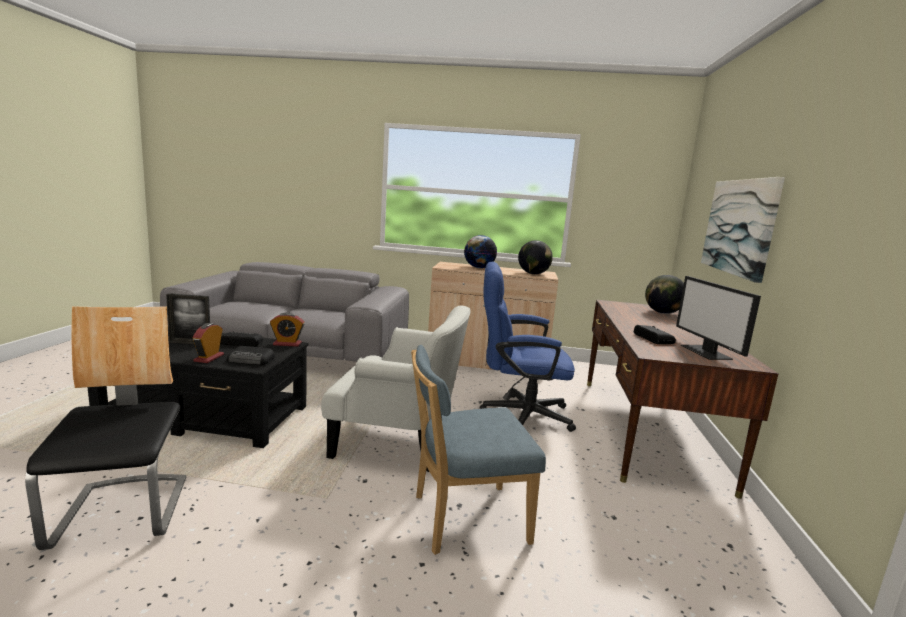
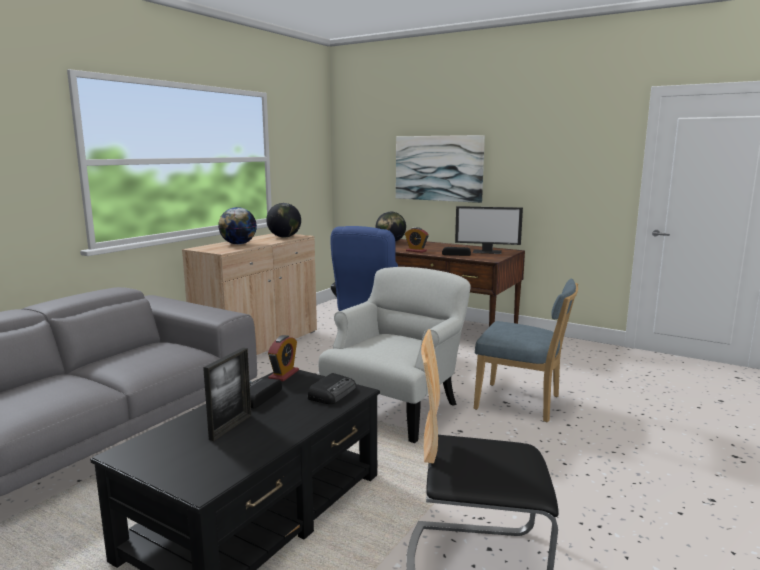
camera: 65 degrees left, 0 degrees up
alarm clock [192,323,224,363] -> alarm clock moved to [405,227,429,253]
blue chair [411,345,546,555] -> blue chair turned 75 degrees counterclockwise [474,279,578,422]

